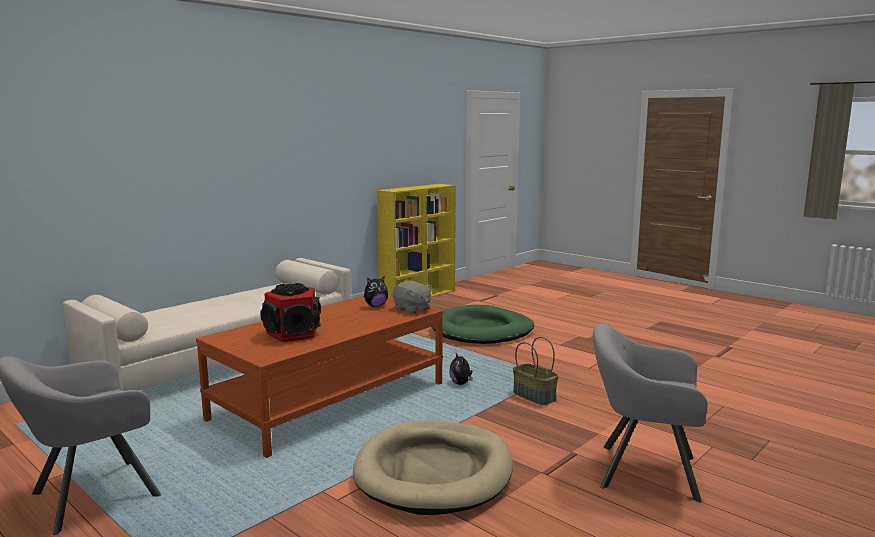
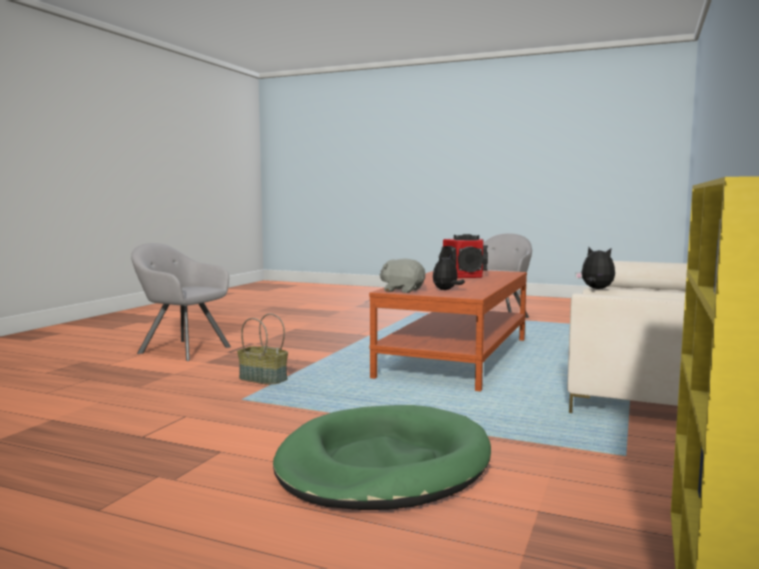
camera: 160 degrees right, 5 degrees down
beige dog bed [353,421,513,515] -> none
plush toy [449,353,472,385] -> plush toy moved to [576,247,615,289]
grey armchair [593,324,708,502] -> grey armchair turned 150 degrees counterclockwise [131,243,231,361]

